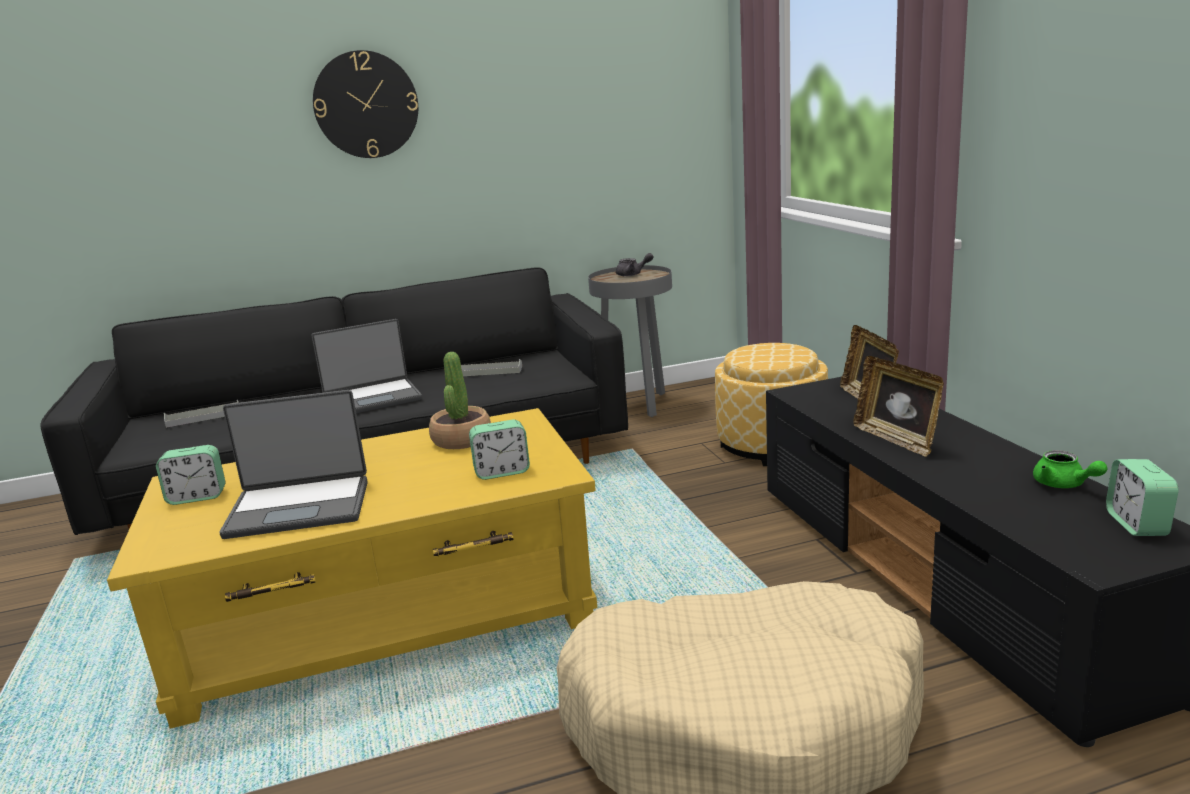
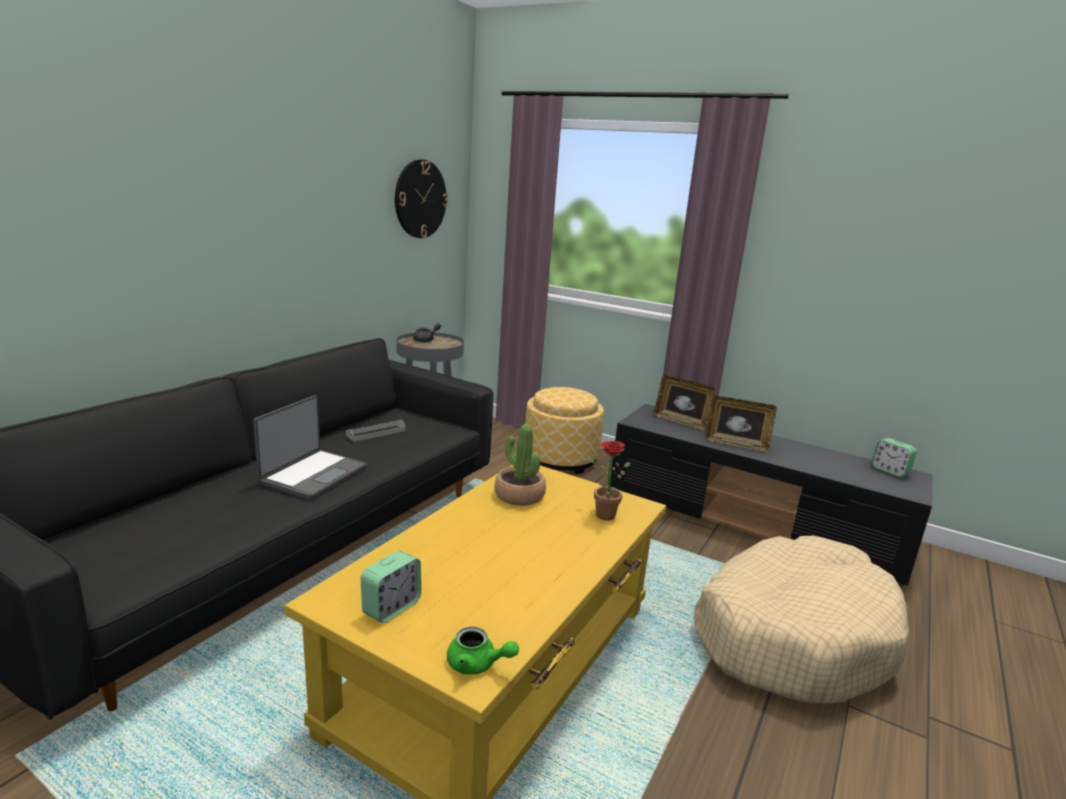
camera: 45 degrees left, 0 degrees up
grey tray [164,400,239,428] -> none
laptop [219,390,368,539] -> none
wall clock [313,50,418,158] -> wall clock moved to [395,159,448,238]
alarm clock [469,420,530,480] -> potted plant [587,441,631,520]
green teapot [1033,450,1107,488] -> green teapot moved to [447,626,519,675]

